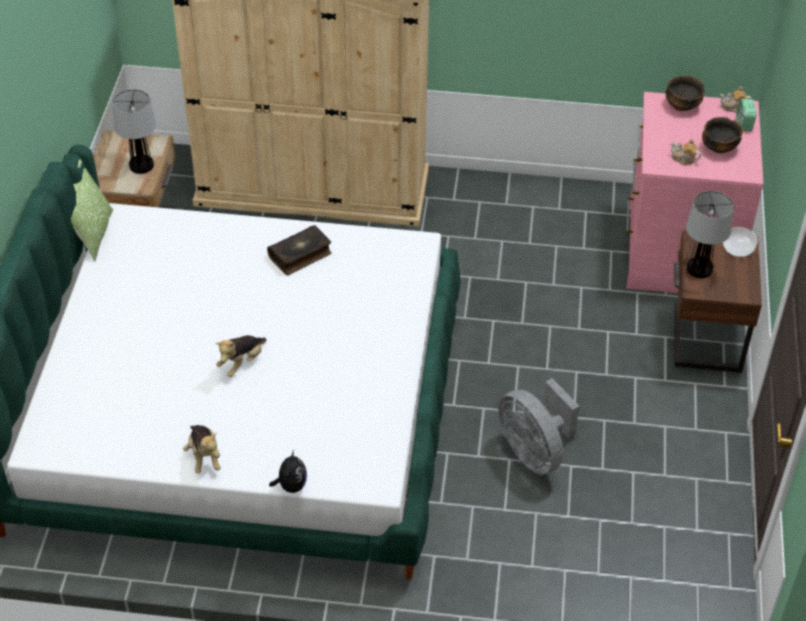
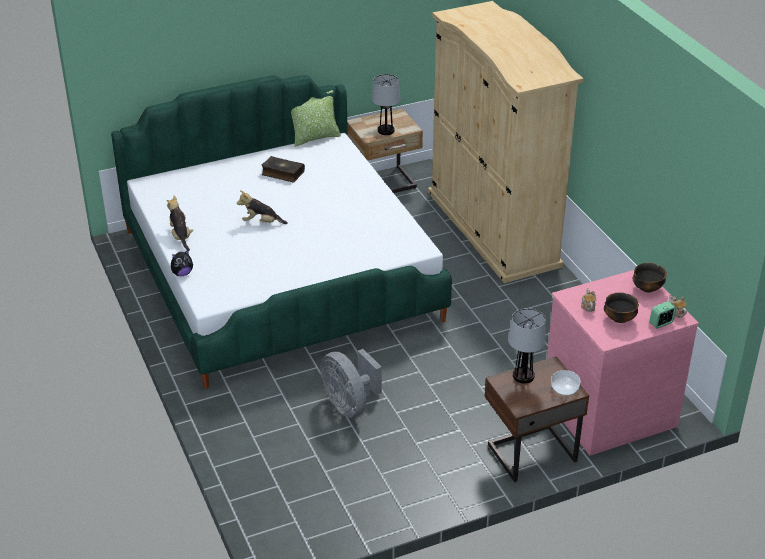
camera: 60 degrees right, 10 degrees down
plush toy [183,425,221,473] -> plush toy turned 120 degrees clockwise [167,196,193,251]
book [267,225,332,275] -> book moved to [262,156,305,182]
grey fan [498,378,579,475] -> grey fan turned 60 degrees counterclockwise [320,349,382,418]

